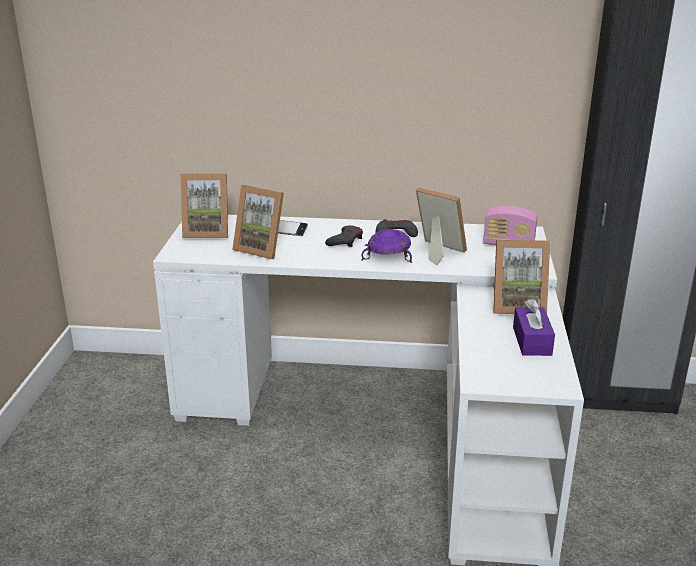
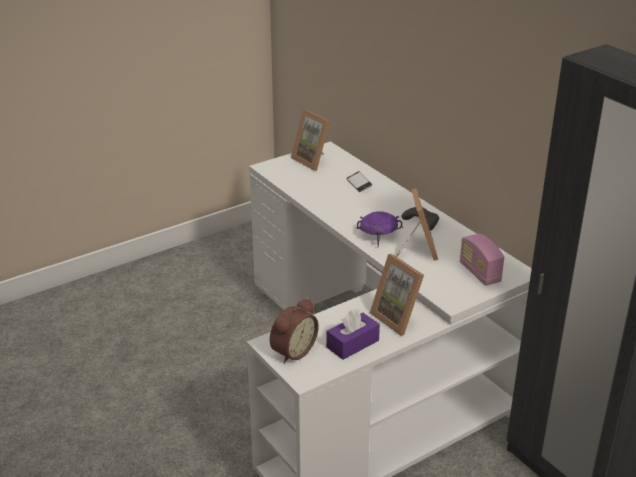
camera: 50 degrees right, 5 degrees up
picture frame [232,185,284,259] -> none
grey game controller [325,225,363,247] -> none
none -> alarm clock [270,299,319,364]

